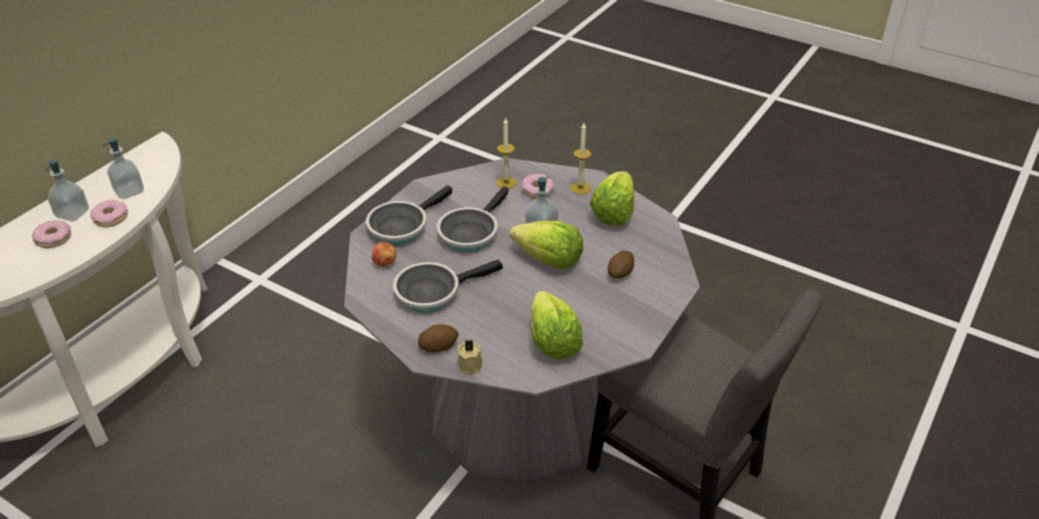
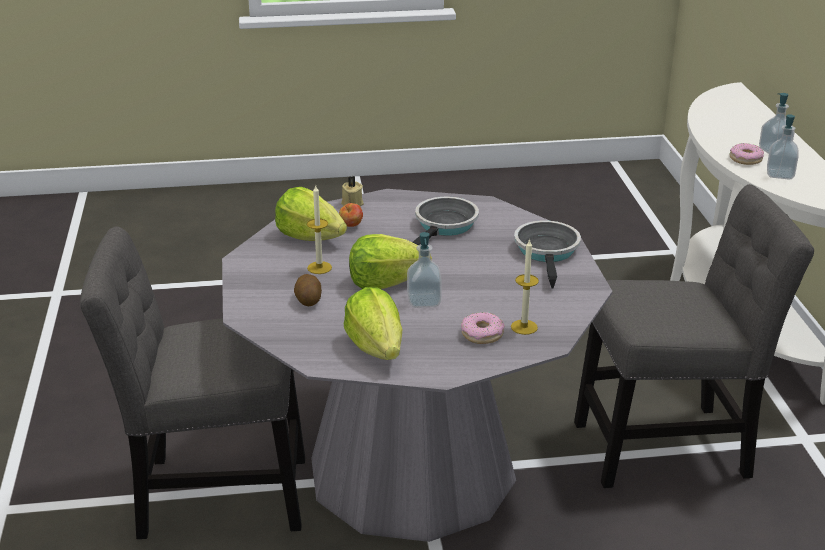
camera: 140 degrees right, 10 degrees down
donut [32,220,72,248] -> none
apple [372,242,397,267] -> apple moved to [339,203,363,227]
potato [418,324,459,352] -> none
frying pan [437,186,509,252] -> none
candle [570,123,591,194] -> candle moved to [307,184,332,274]
none -> grey chair [574,184,814,488]

